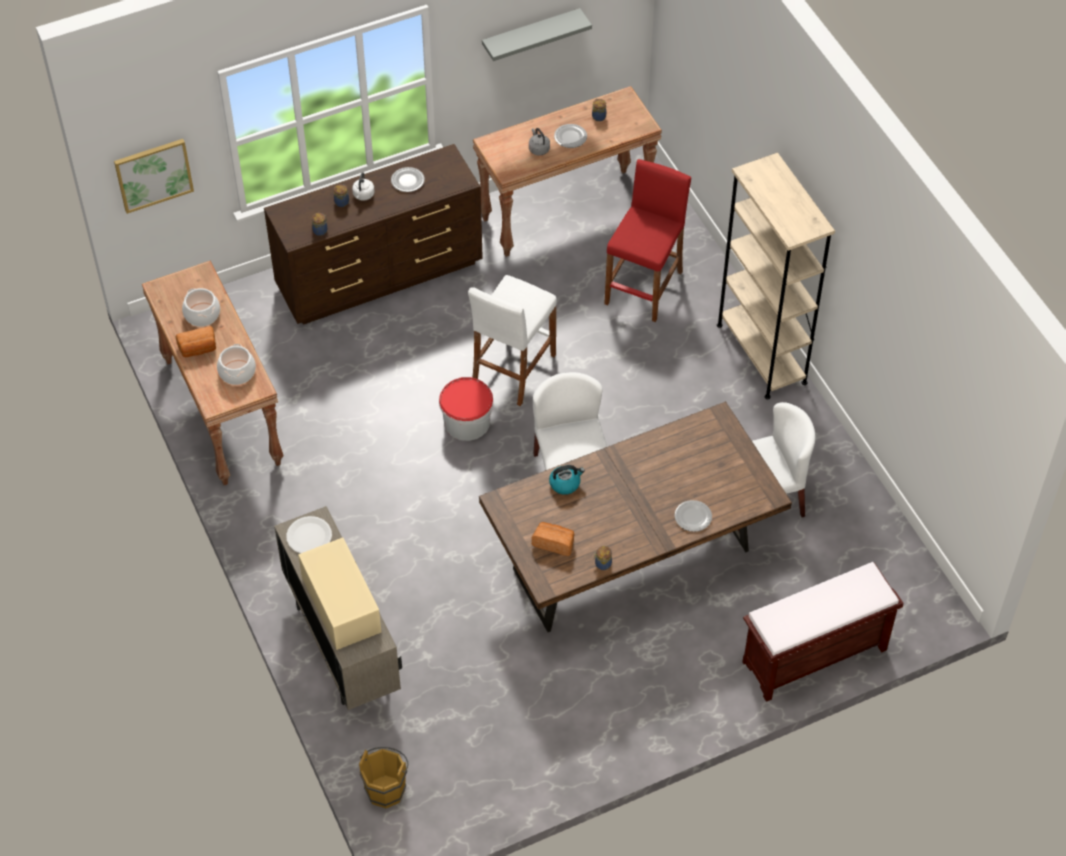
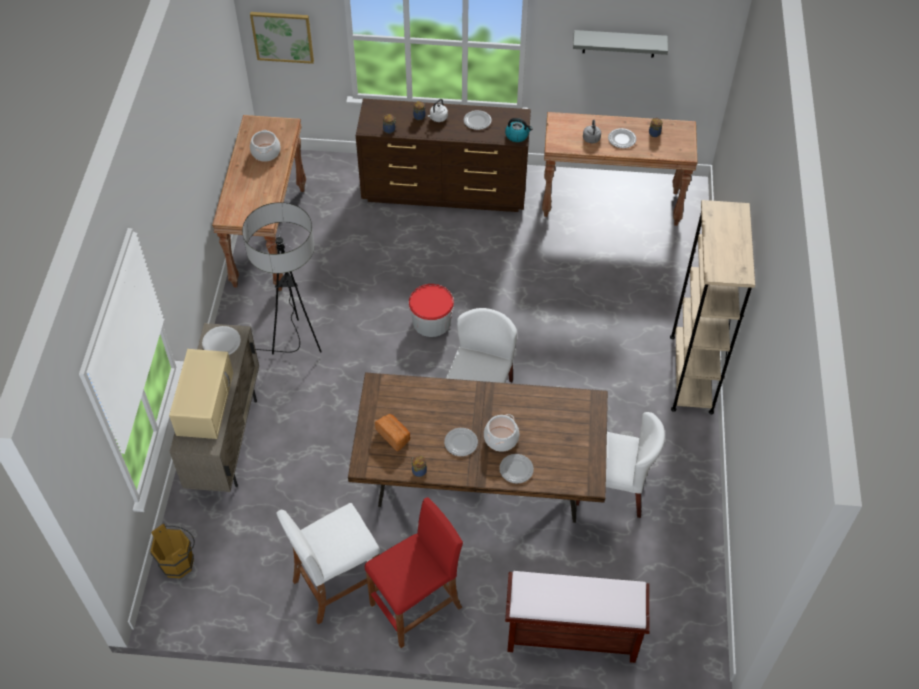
camera: 30 degrees right, 0 degrees up
bread [175,326,216,357] -> none
cooking pot [217,344,256,385] -> cooking pot moved to [484,414,519,452]
white stool [468,275,557,406] -> white stool moved to [277,503,380,624]
kettle [549,465,585,495] -> kettle moved to [505,118,533,142]
red stool [604,159,691,322] -> red stool moved to [365,497,463,648]
none -> floor lamp [242,202,322,354]
none -> plate [444,428,478,456]

